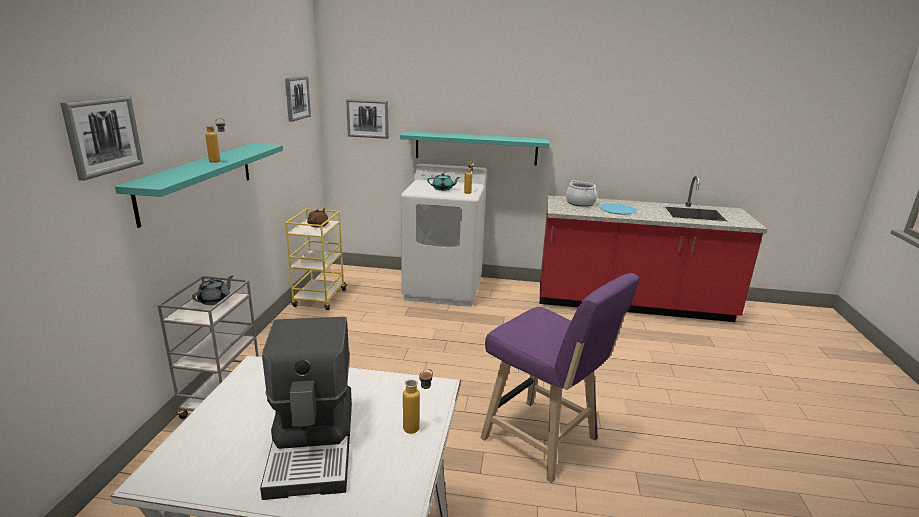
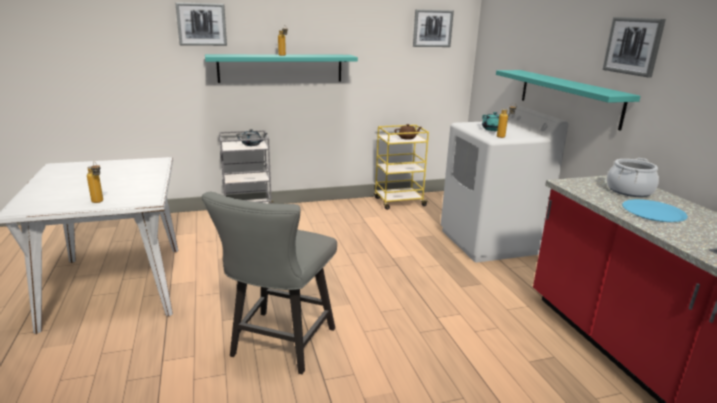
camera: 65 degrees right, 0 degrees up
coffee machine [260,317,352,500] -> none
picture [346,99,389,139] -> picture moved to [602,17,666,78]
purple stool [480,273,639,483] -> grey chair [202,192,337,374]

